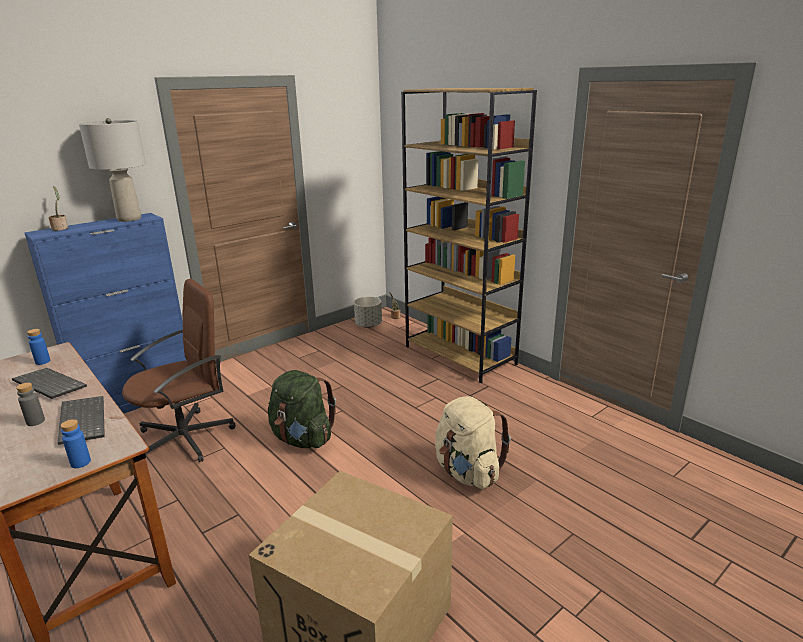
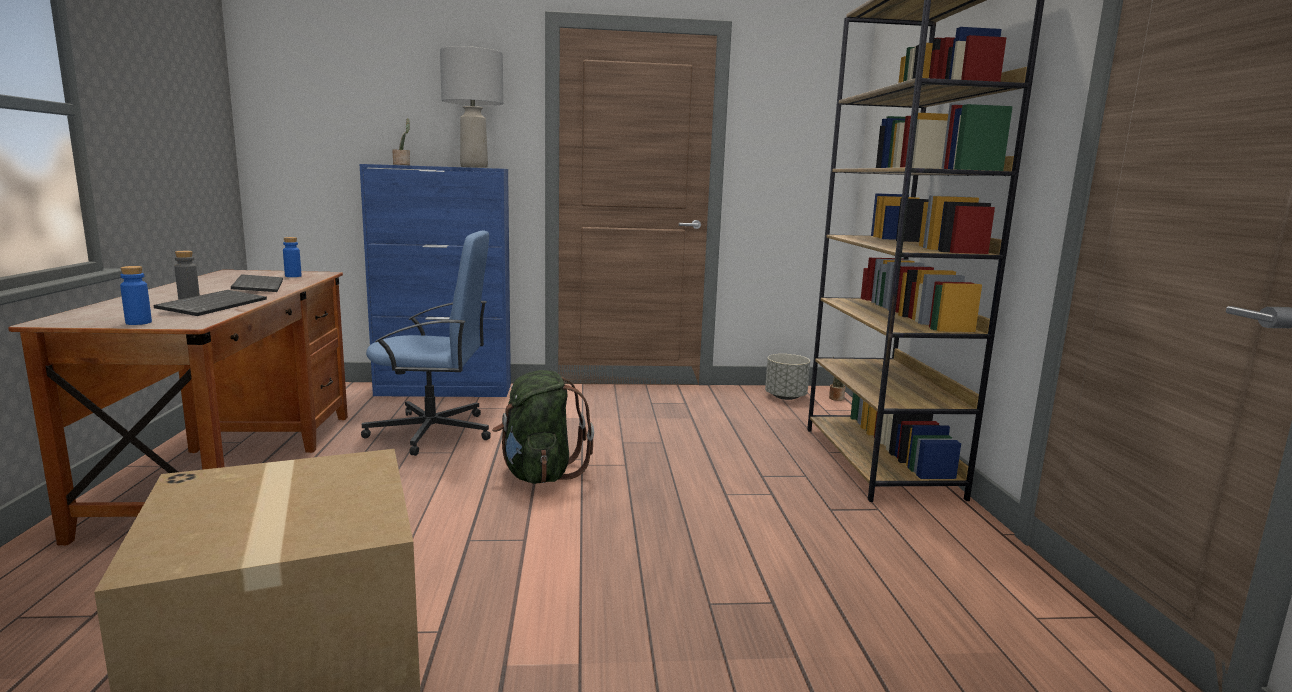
camera: 35 degrees right, 10 degrees down
brown office chair [122,279,236,462] -> blue office chair [361,231,491,456]
beige backpack [435,396,511,489] -> none

